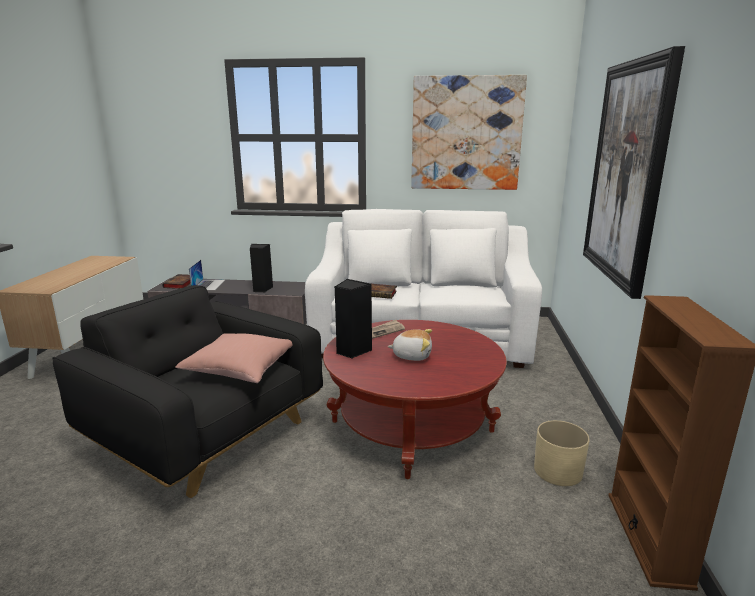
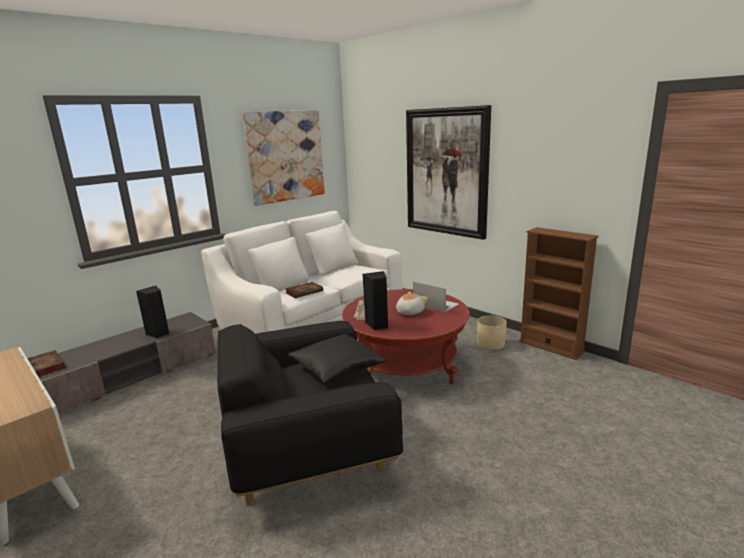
camera: 50 degrees left, 0 degrees up
pink pillow [175,333,292,383] -> black pillow [288,334,386,382]
laptop [189,260,225,290] -> laptop moved to [413,282,458,312]

